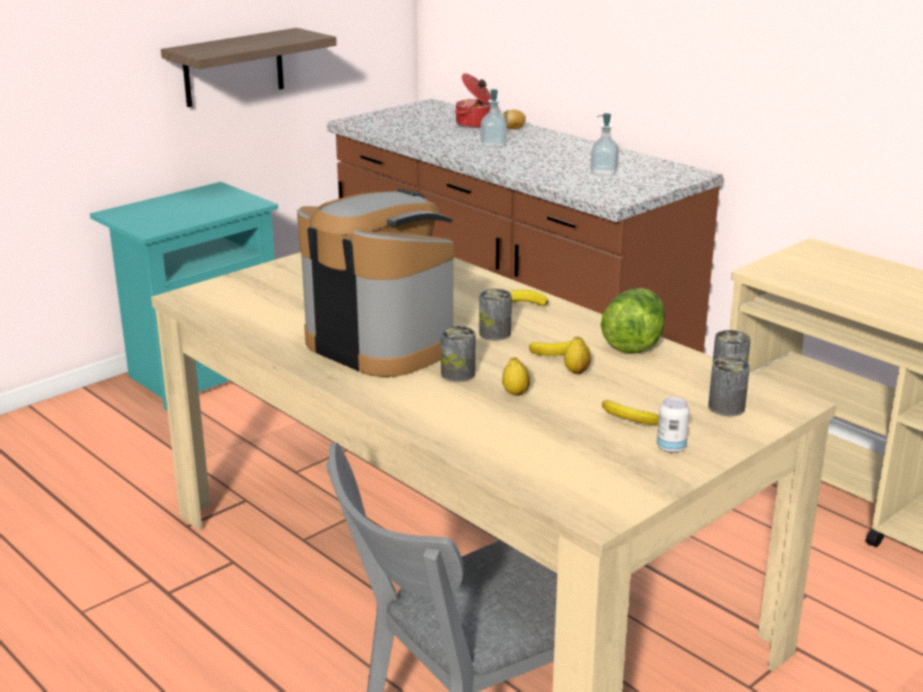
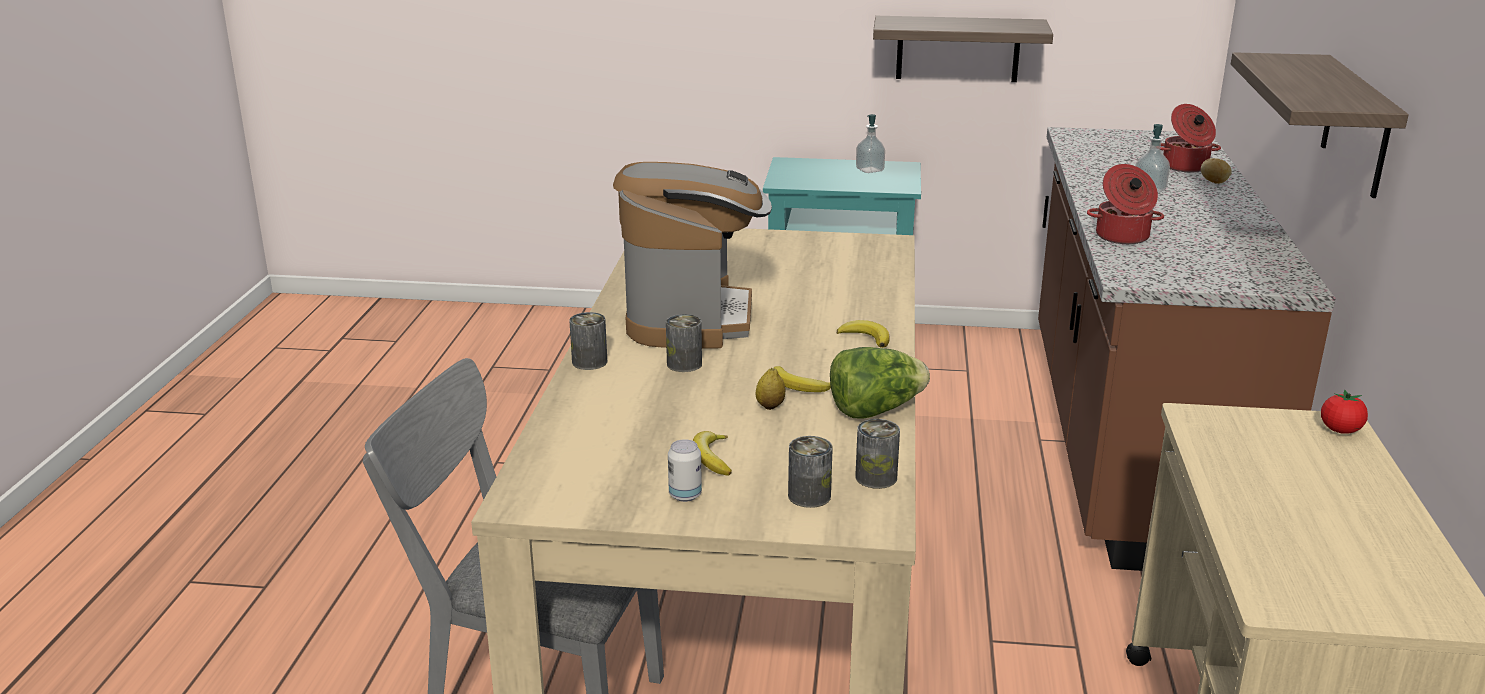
camera: 50 degrees right, 0 degrees up
can [479,289,512,341] -> can moved to [569,312,607,370]
lemon [502,357,530,396] -> none
soap dispenser [590,113,619,176] -> soap dispenser moved to [856,114,885,173]
none -> cooking pot [1087,164,1164,244]
none -> shelf [1231,52,1409,198]
none -> tomato [1321,390,1368,434]

